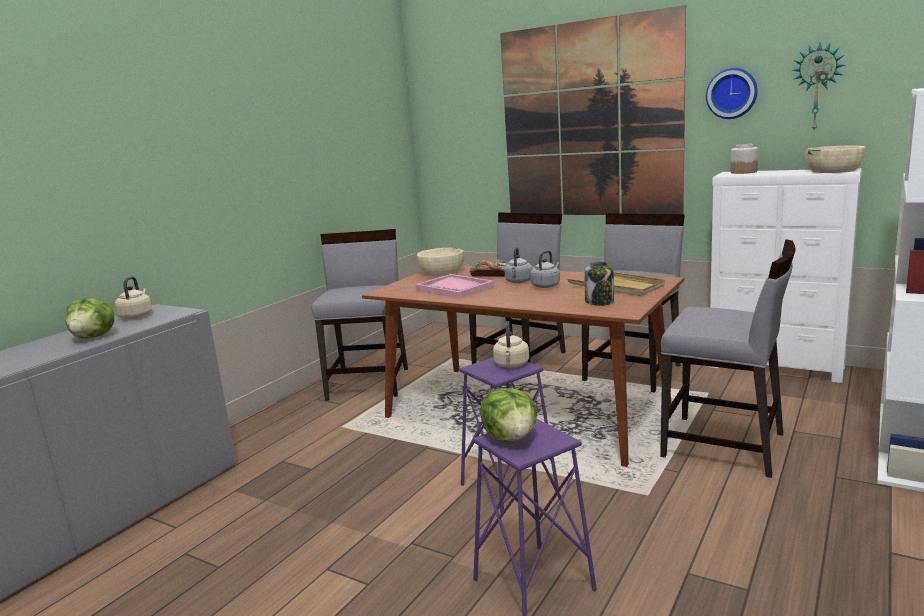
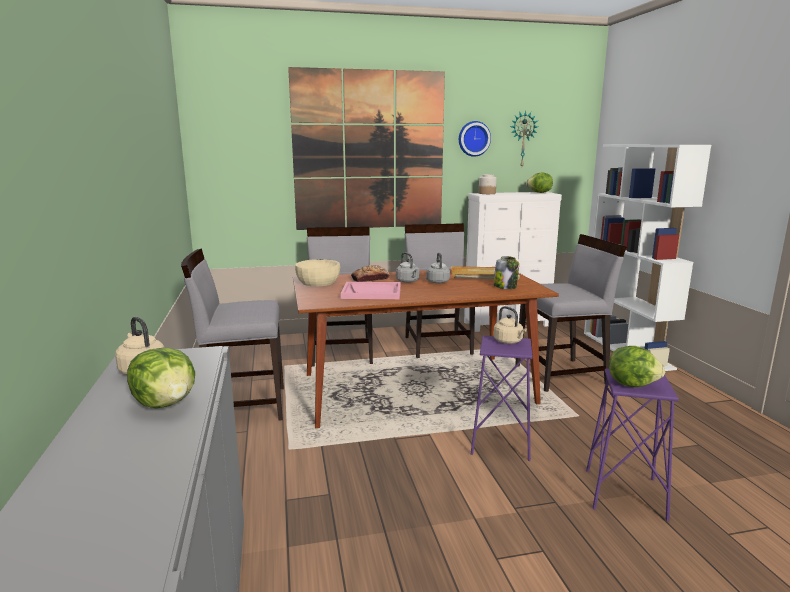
camera: 45 degrees left, 0 degrees up
grey chair [311,229,408,401] -> grey chair turned 60 degrees counterclockwise [181,249,284,421]
beige bowl [806,146,865,173] -> lettuce [526,172,553,193]

